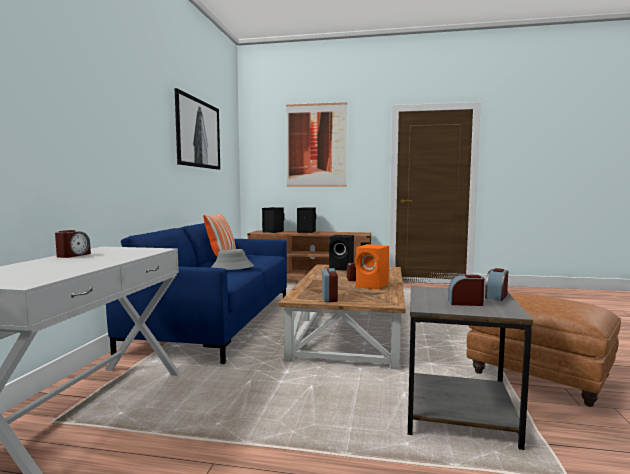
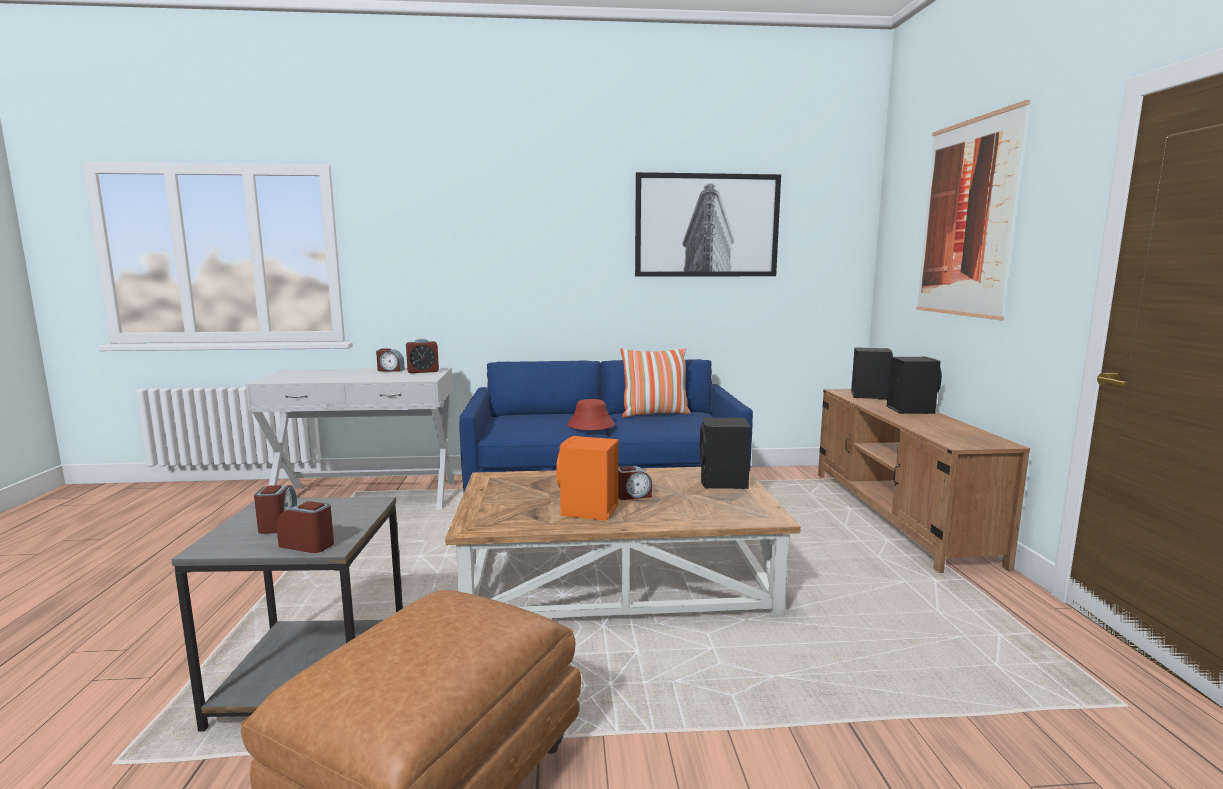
camera: 75 degrees right, 5 degrees up
grey hat [211,249,254,270] -> red hat [567,399,615,430]
alarm clock [322,268,338,302] -> alarm clock moved to [406,339,439,373]

